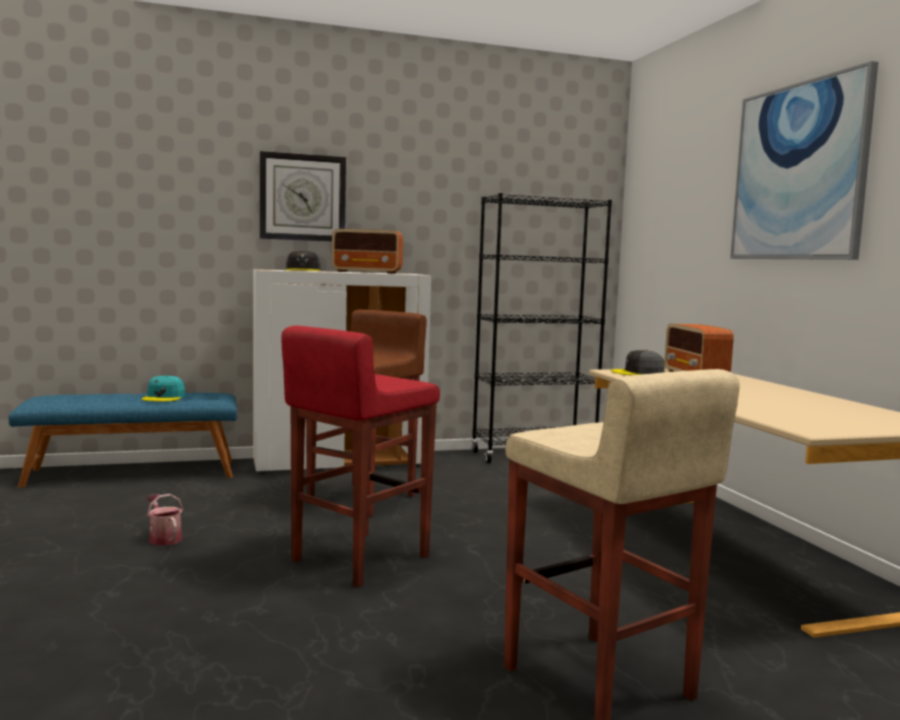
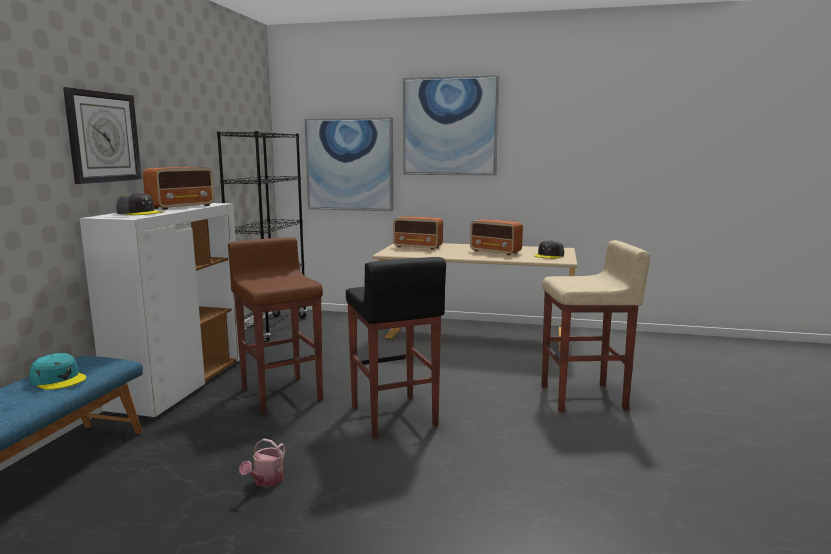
camera: 60 degrees left, 5 degrees up
watering can [147,494,184,545] -> watering can turned 60 degrees counterclockwise [239,438,286,487]
red stool [281,326,440,587] -> black stool [346,257,446,438]
grey cap [611,350,665,375] -> grey cap moved to [534,240,564,259]
none -> picture [305,118,394,211]
none -> radio [470,219,523,255]

